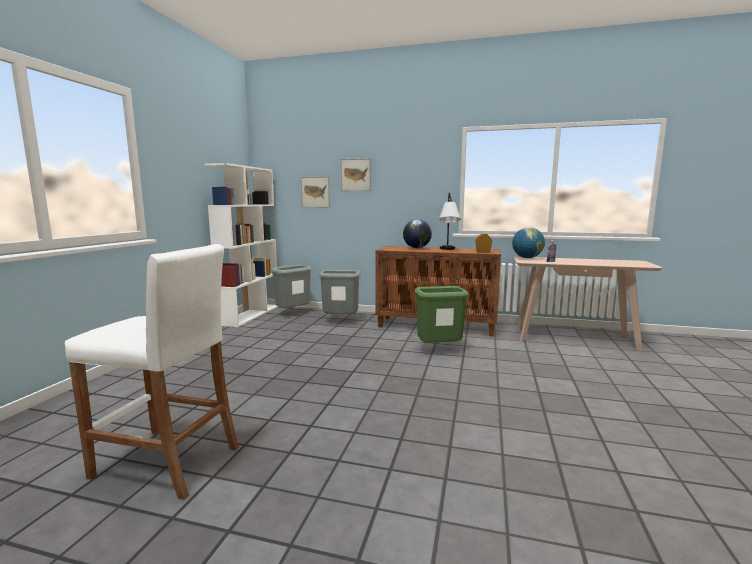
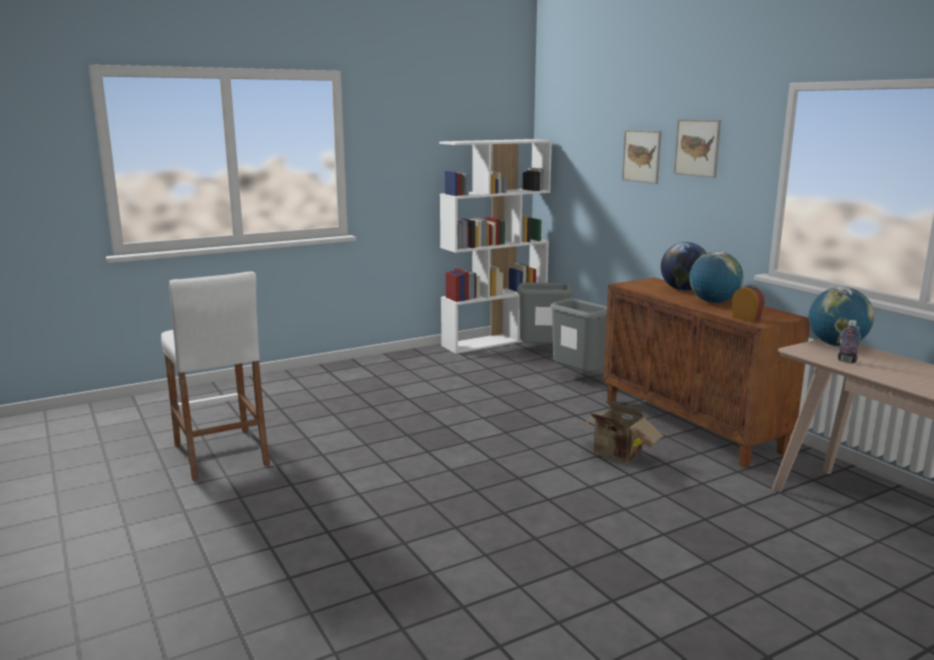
camera: 45 degrees right, 5 degrees up
picture [301,176,330,208] -> picture moved to [674,119,721,178]
green trash can [415,286,469,343] -> cardboard box [577,401,663,463]
table lamp [439,192,461,250] -> globe [689,251,743,303]

